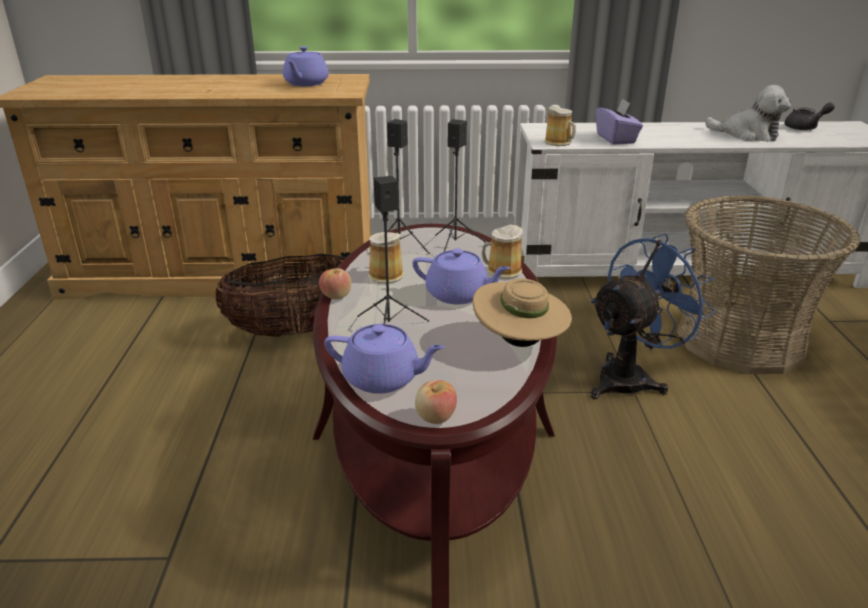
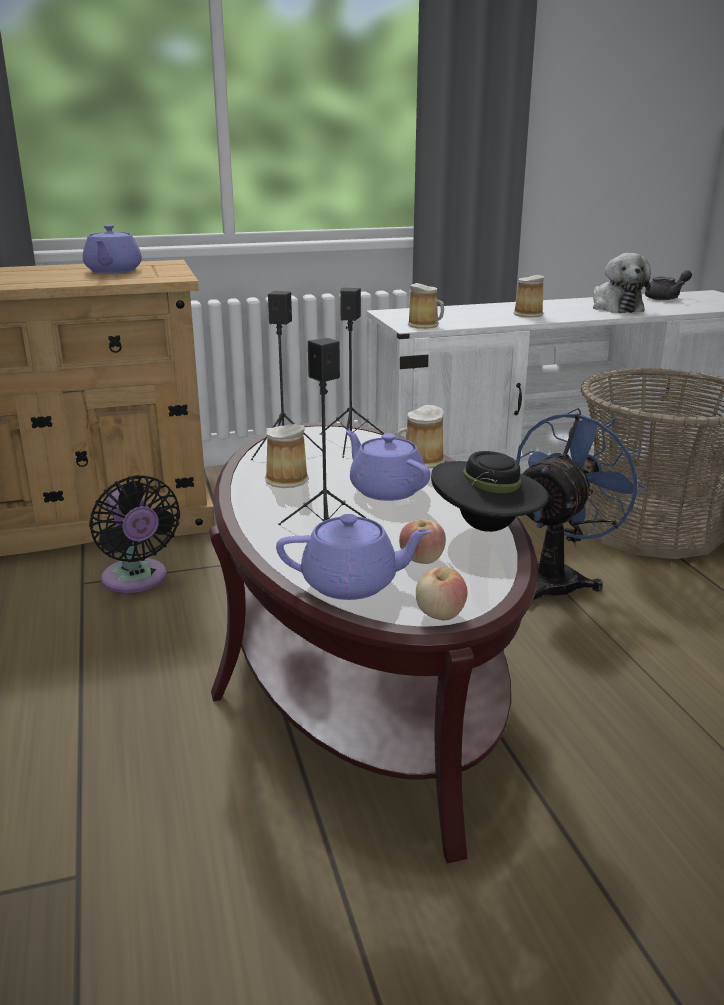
camera: 15 degrees left, 5 degrees down
basket [215,254,346,337] -> black fan [89,475,180,593]
apple [319,268,351,300] -> apple moved to [399,519,446,564]
purple teapot [412,248,510,304] -> purple teapot turned 135 degrees counterclockwise [346,430,430,501]
beige hat [473,278,572,347] -> black hat [431,451,549,532]
purple tissue box [596,98,643,145] -> none
plush toy [705,85,791,142] -> plush toy turned 60 degrees clockwise [593,253,651,313]
none -> mug [514,275,545,318]

